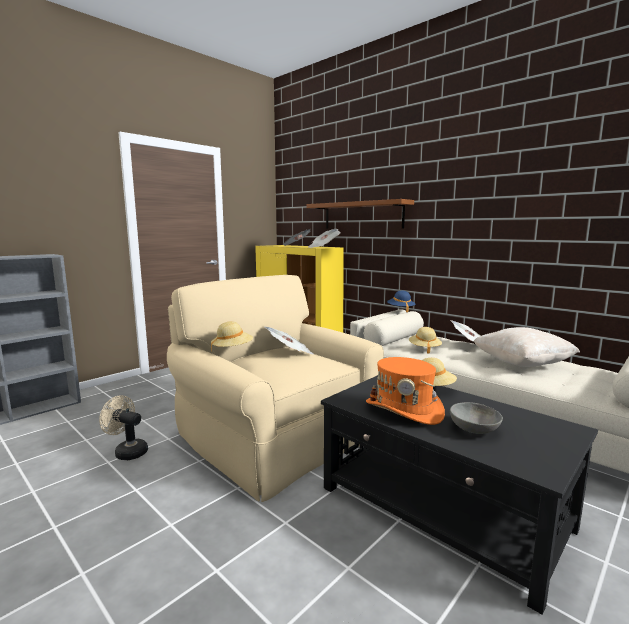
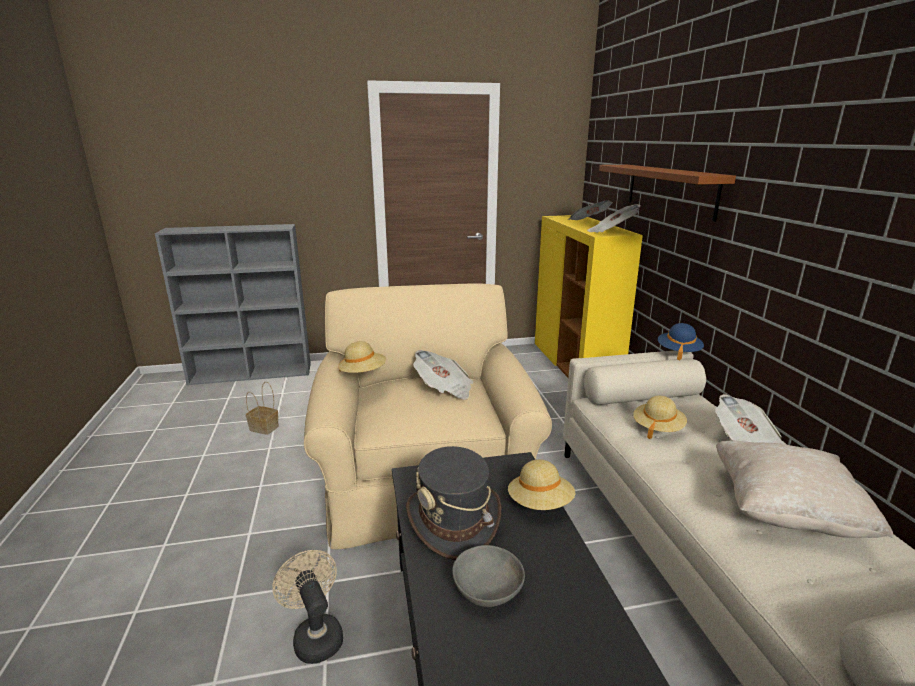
camera: 35 degrees right, 10 degrees up
beige fan [99,395,148,460] -> beige fan moved to [272,550,343,664]
orange hat [366,357,445,425] -> grey hat [406,446,501,560]
none -> basket [246,382,279,435]

